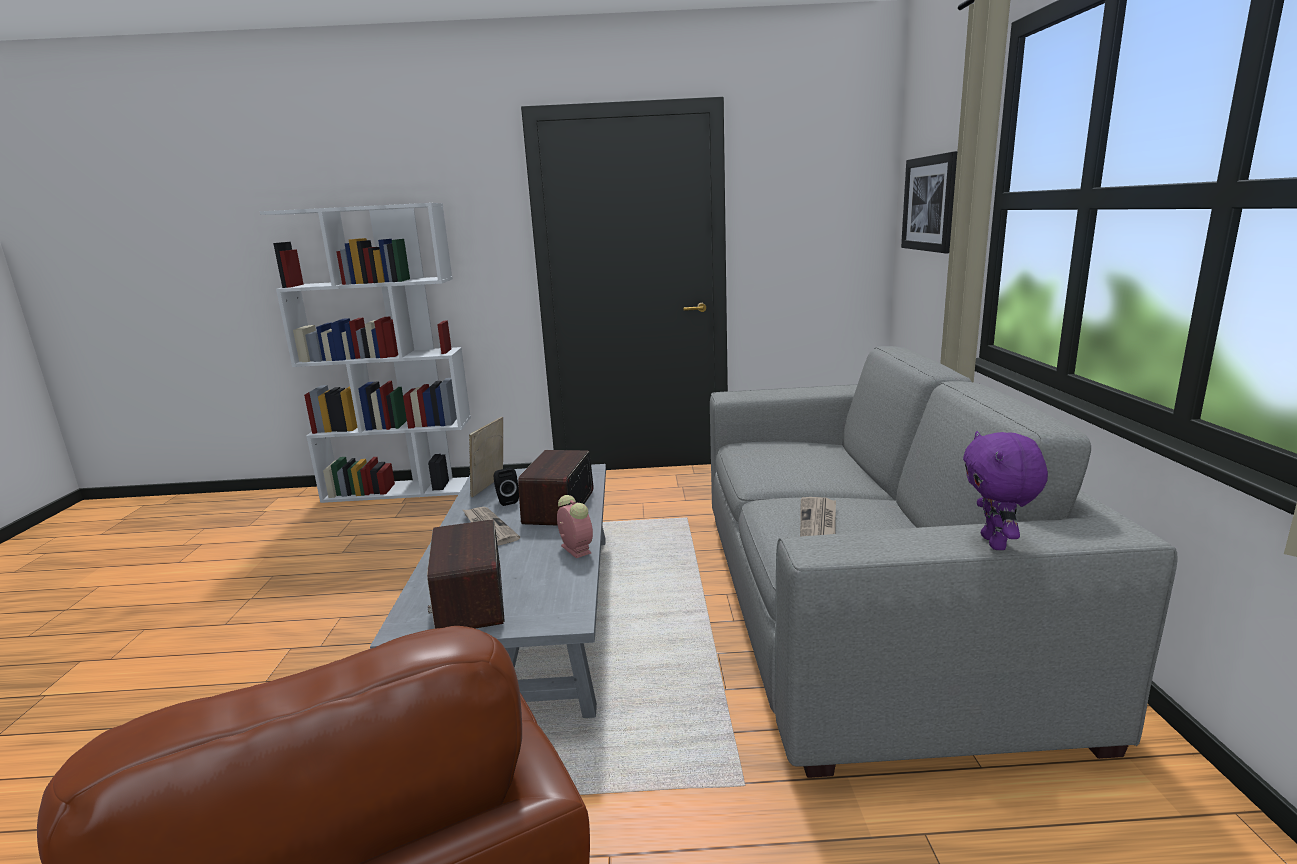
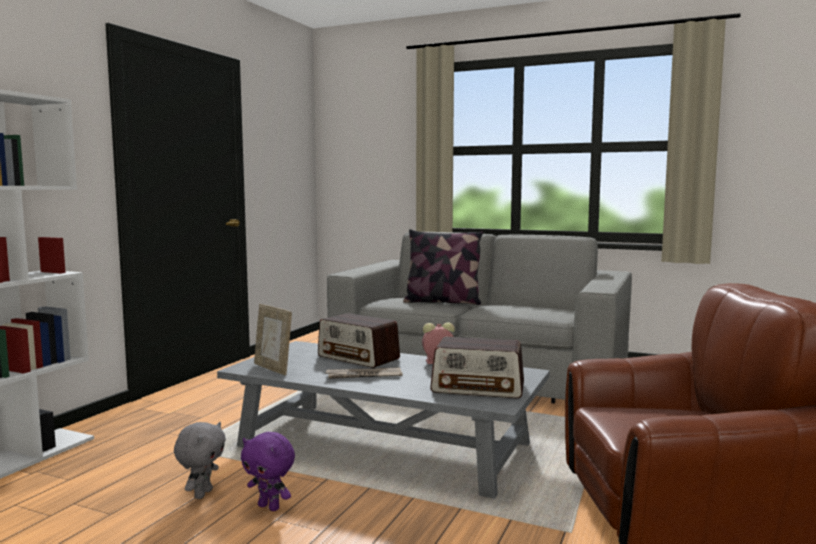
camera: 65 degrees left, 10 degrees down
black speaker [494,468,519,506] -> none
newspaper [800,497,836,536] -> none
picture [901,151,957,253] -> none
purple plush toy [963,431,1048,550] -> purple plush toy moved to [241,432,295,511]
none -> grey plush toy [174,422,226,499]
none -> pillow [403,229,483,305]

